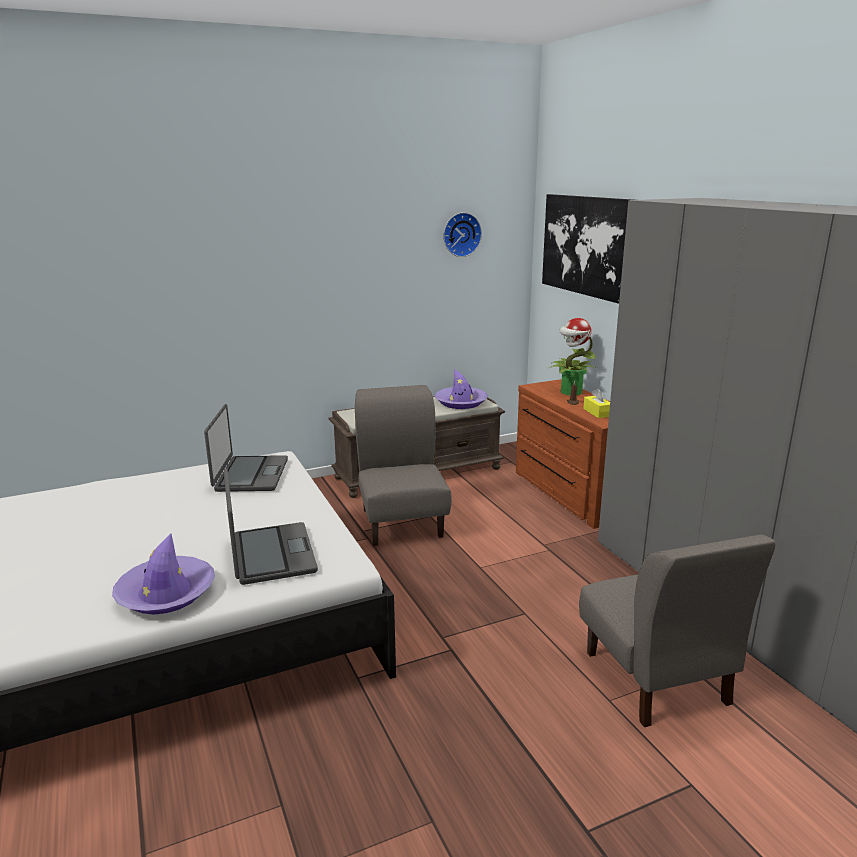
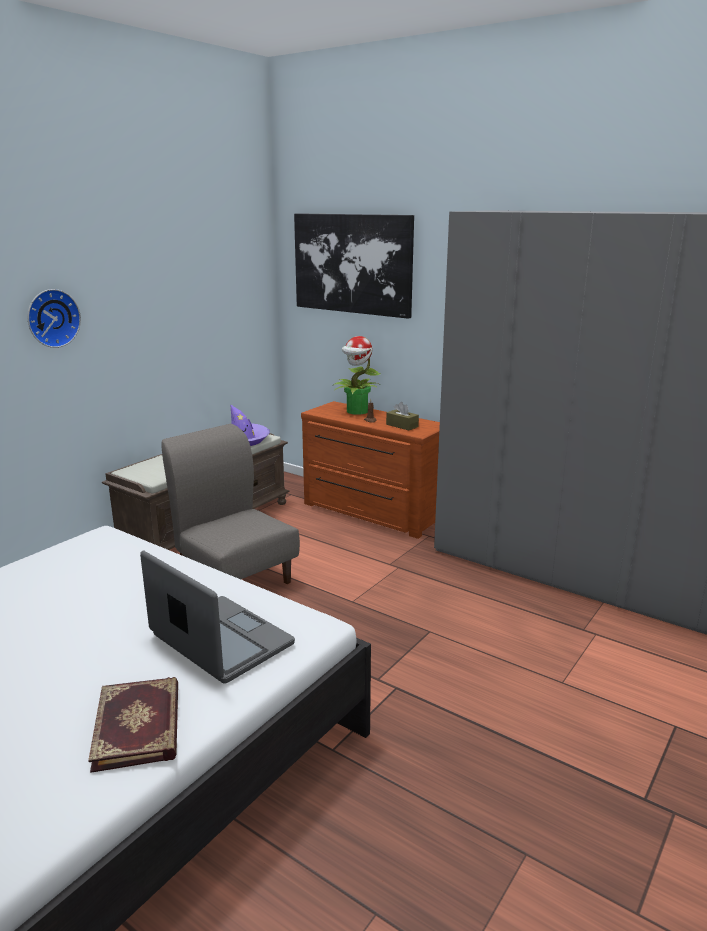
camera: 30 degrees left, 0 degrees up
purple hat [112,533,215,614] -> book [88,677,178,773]
laptop [204,404,288,492] -> none
wall clock [443,212,482,257] -> wall clock moved to [27,289,81,348]
grey chair [579,535,775,727] -> none
yellow tissue box [583,388,610,418] -> brown tissue box [386,402,419,431]

